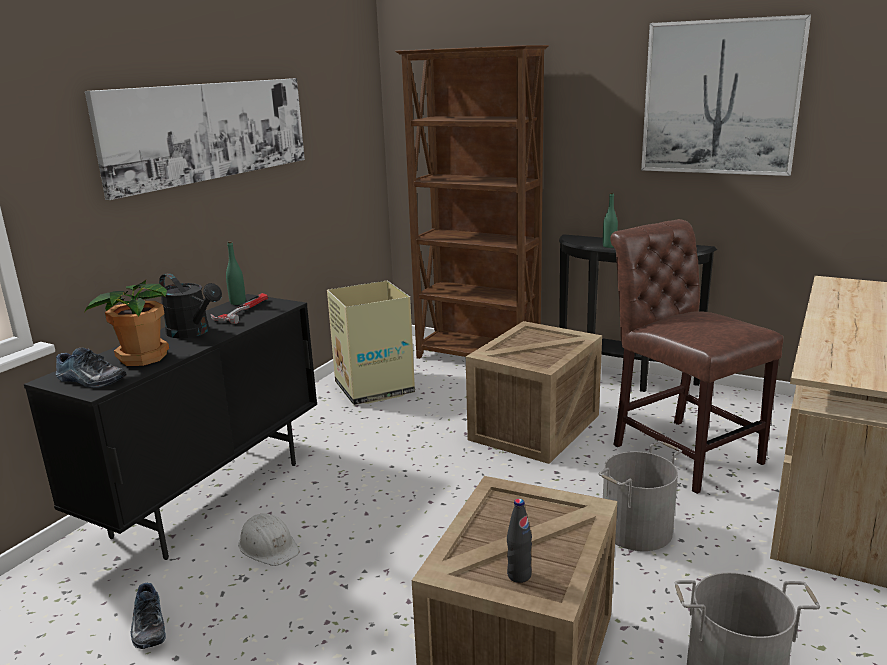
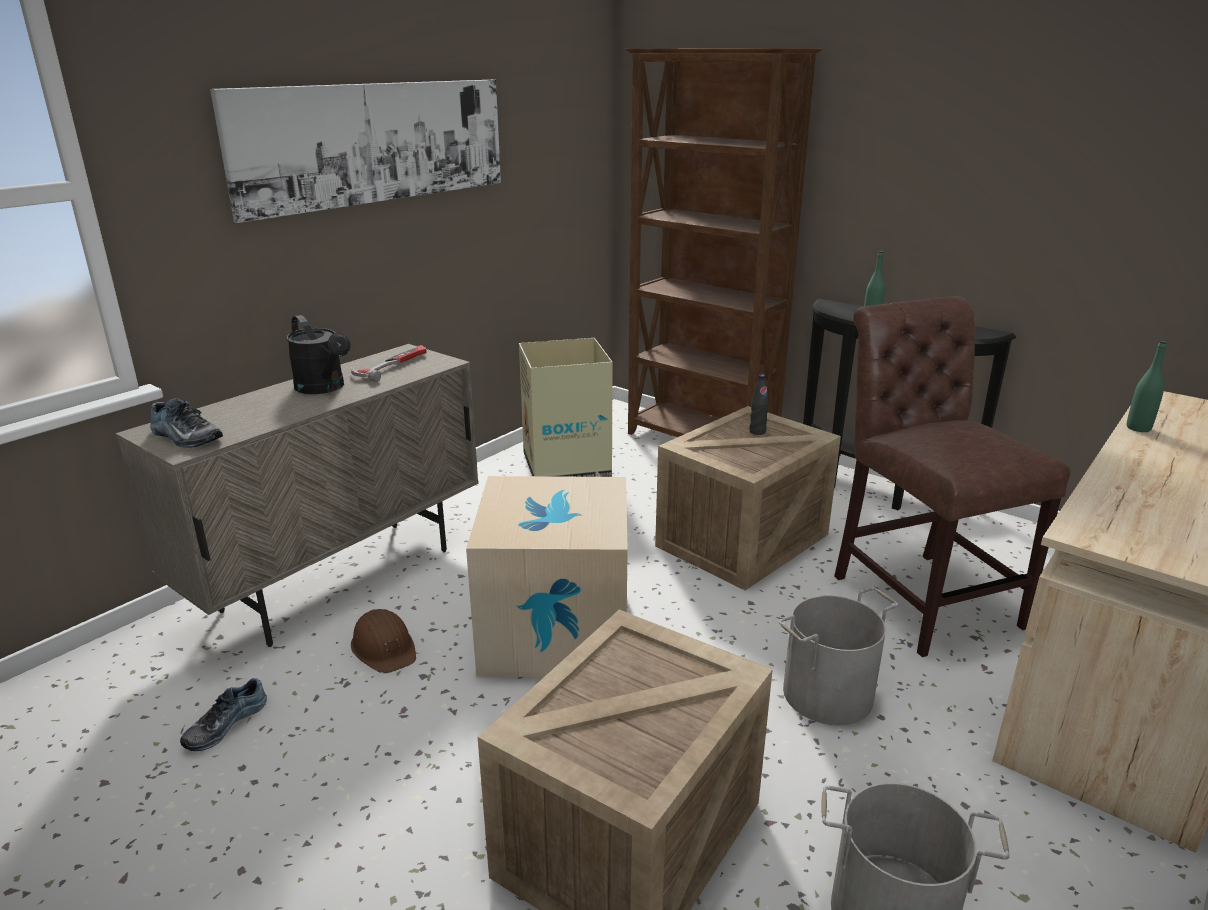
camera: 10 degrees right, 5 degrees up
black cabinet [24,294,317,560] -> beige cabinet [116,344,479,647]
potted plant [83,280,169,366] -> none
shoe [130,583,166,649] -> shoe turned 45 degrees clockwise [180,678,267,751]
green bottle [226,241,246,305] -> green bottle moved to [1127,341,1167,432]
white hard hat [238,513,300,566] -> brown hard hat [351,609,416,673]
black bottle [507,498,532,583] -> black bottle moved to [749,374,769,435]
picture [641,15,811,176] -> none
none -> cardboard box [466,476,628,677]

